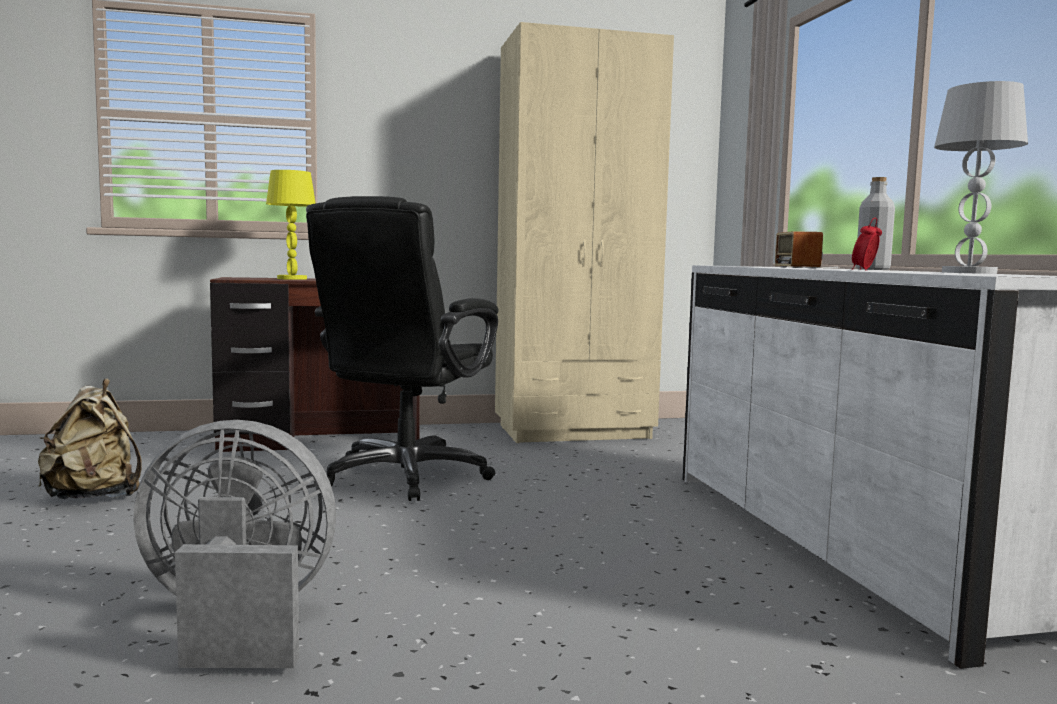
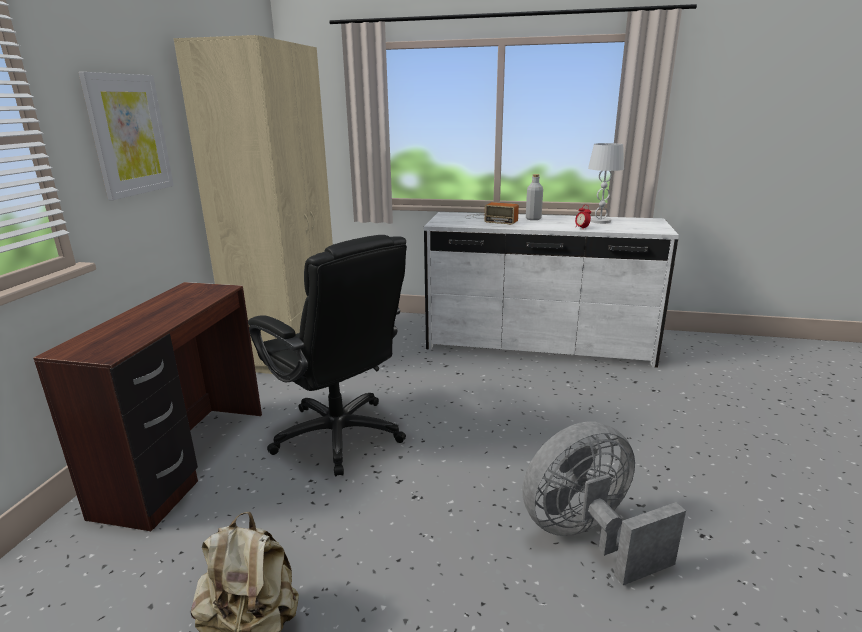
camera: 65 degrees left, 15 degrees up
grey fan [133,420,336,668] -> grey fan turned 45 degrees clockwise [522,421,686,585]
yellow table lamp [266,170,316,280] -> none
none -> picture [79,72,174,200]

